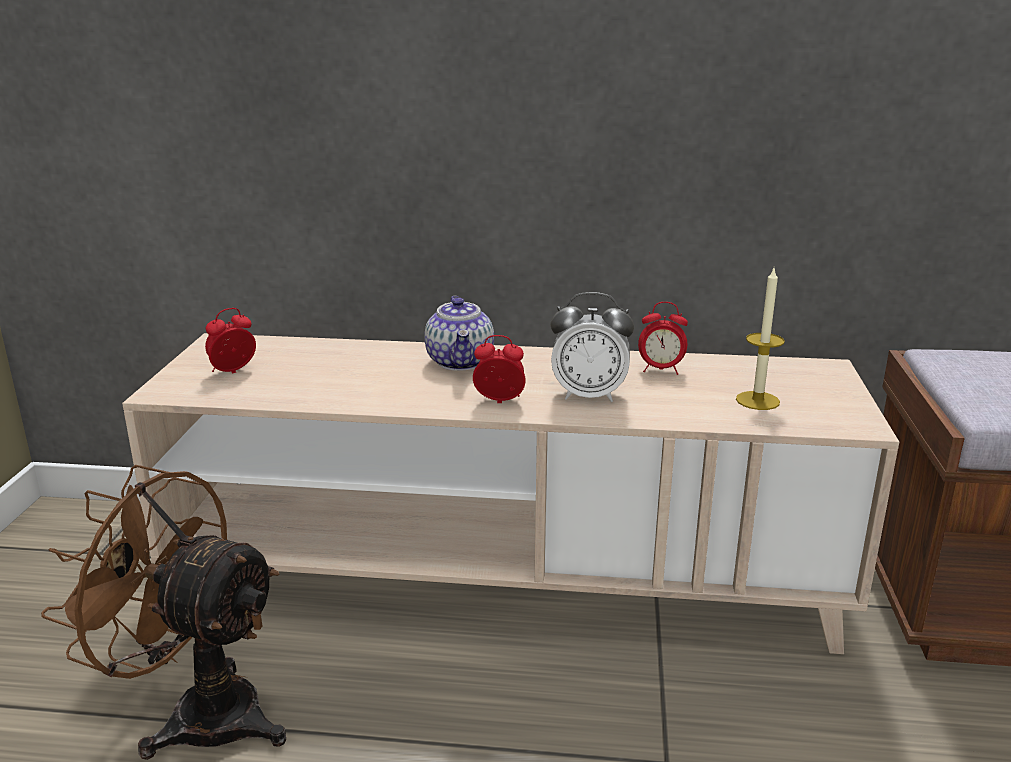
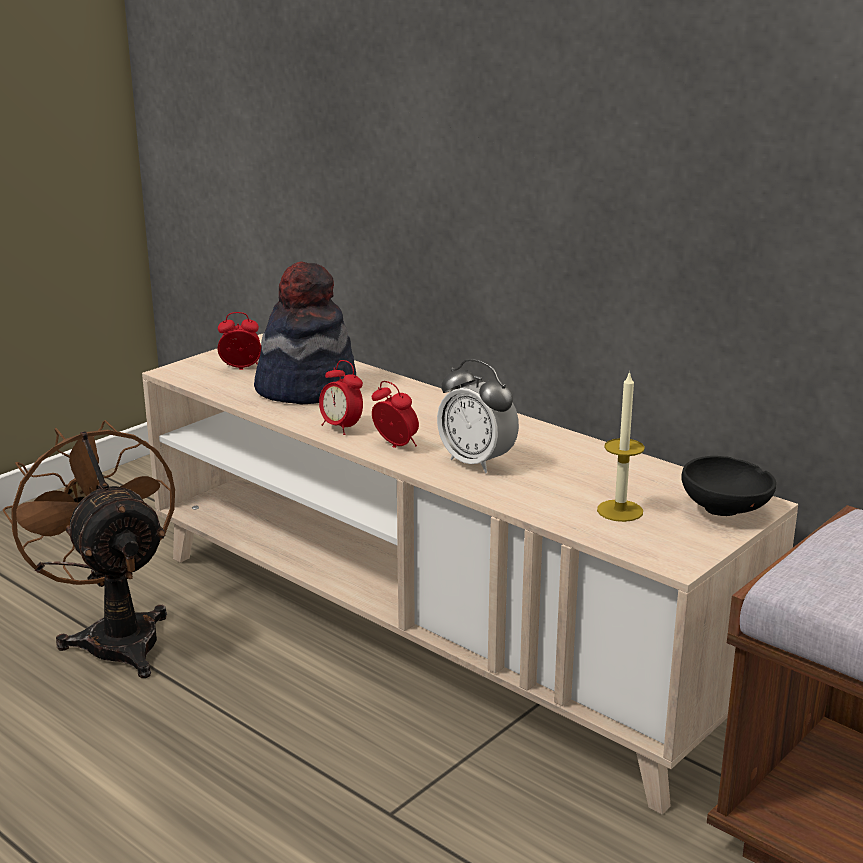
camera: 35 degrees right, 0 degrees up
teapot [424,296,494,371] -> none
alarm clock [638,302,688,375] -> alarm clock moved to [319,360,363,435]
none -> hat [254,262,356,404]
none -> black bowl [681,456,776,516]

